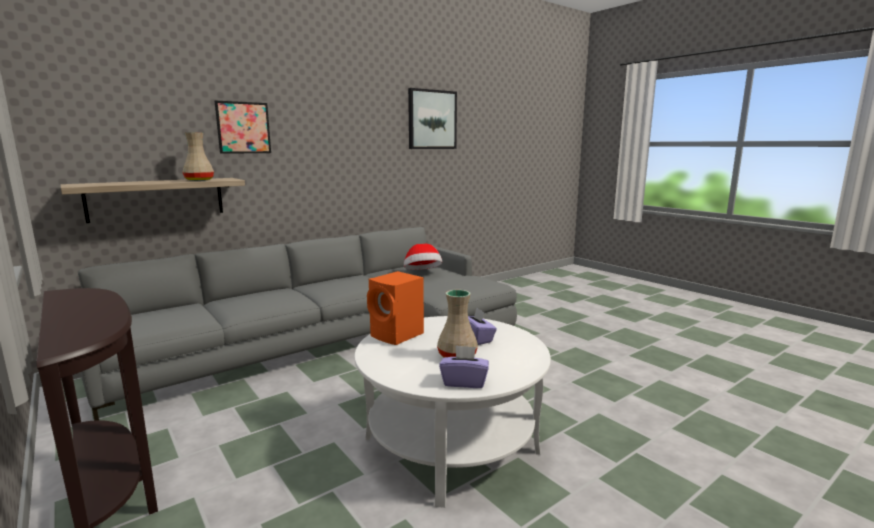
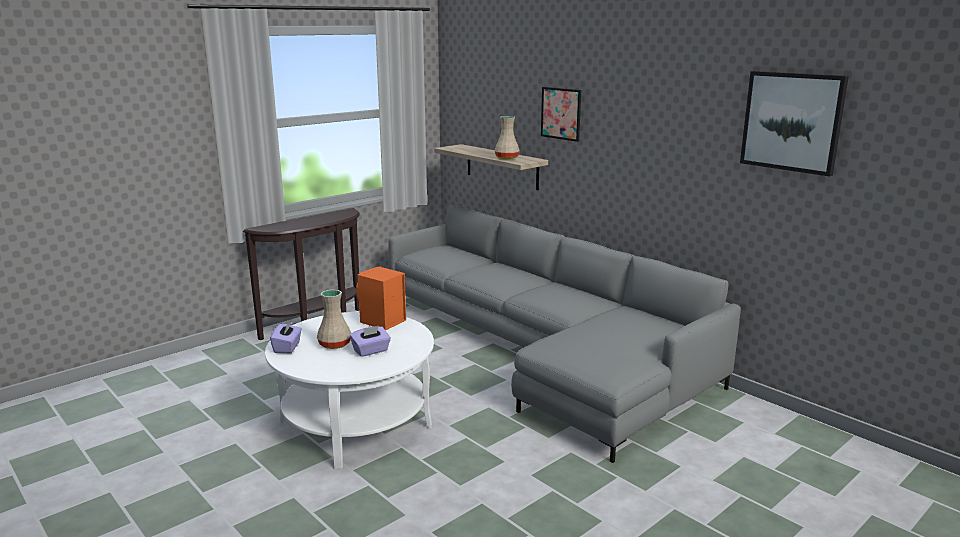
camera: 85 degrees right, 5 degrees up
hat [404,244,442,270] -> none

